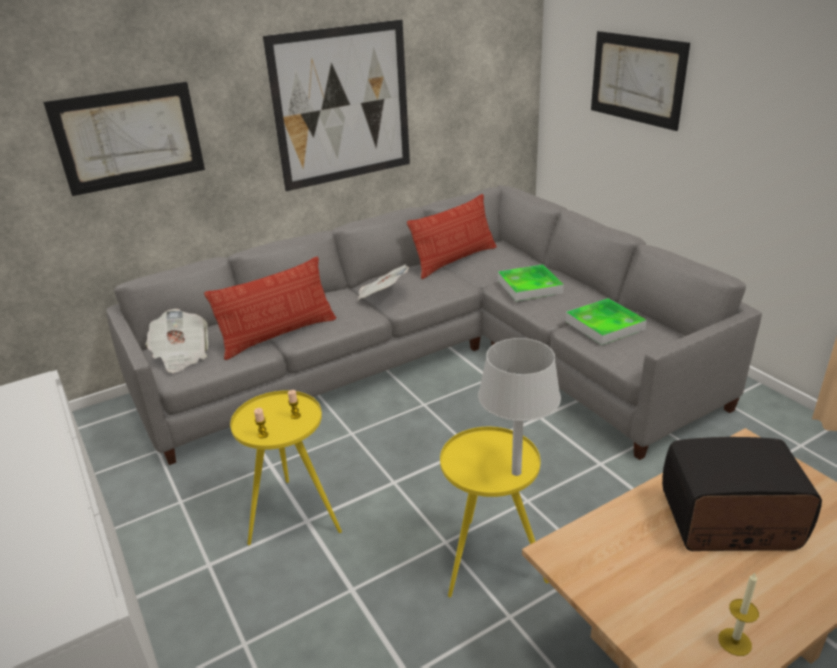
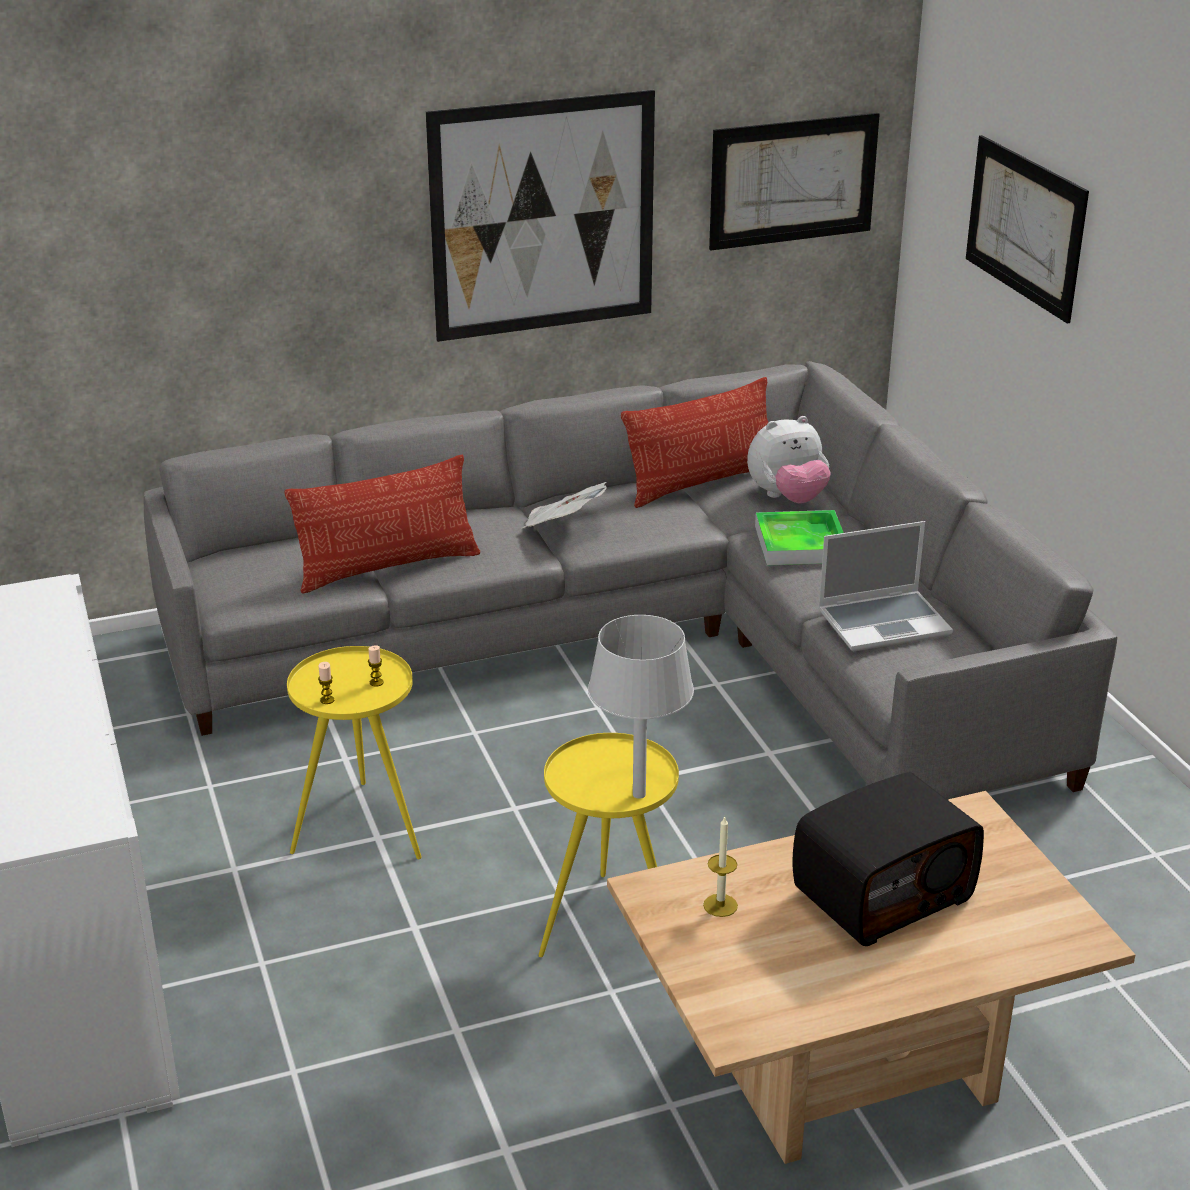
camera: 10 degrees right, 0 degrees up
picture [43,82,205,196] -> picture moved to [709,113,880,251]
newspaper [146,309,208,373] -> none
tray [565,298,647,345] -> laptop [818,521,953,651]
radio [662,437,822,551] -> radio turned 135 degrees clockwise [793,772,984,946]
candle [718,573,759,656] -> candle moved to [703,816,738,917]
none -> plush toy [747,416,831,503]

